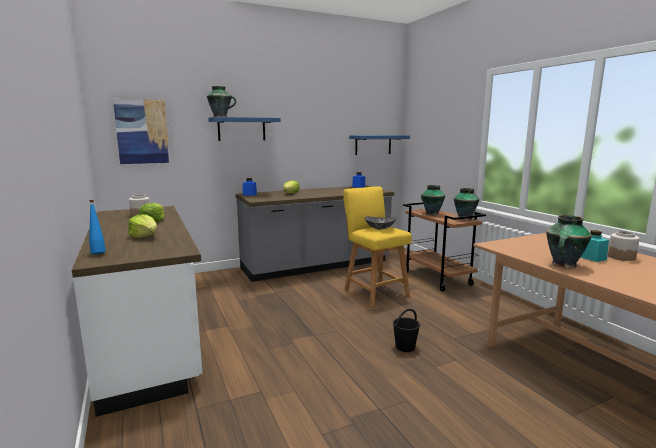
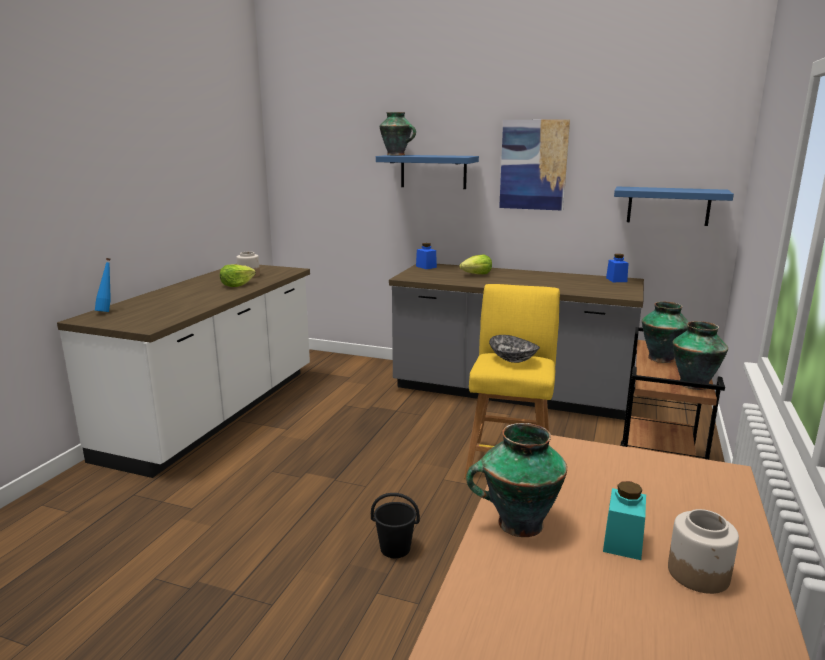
camera: 45 degrees right, 5 degrees up
picture [113,99,170,164] -> picture moved to [499,119,570,211]
lettuce [128,214,157,238] -> none

